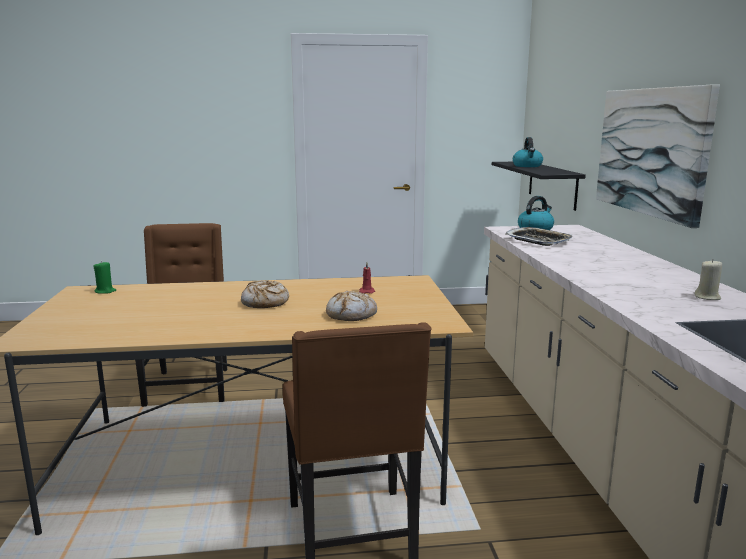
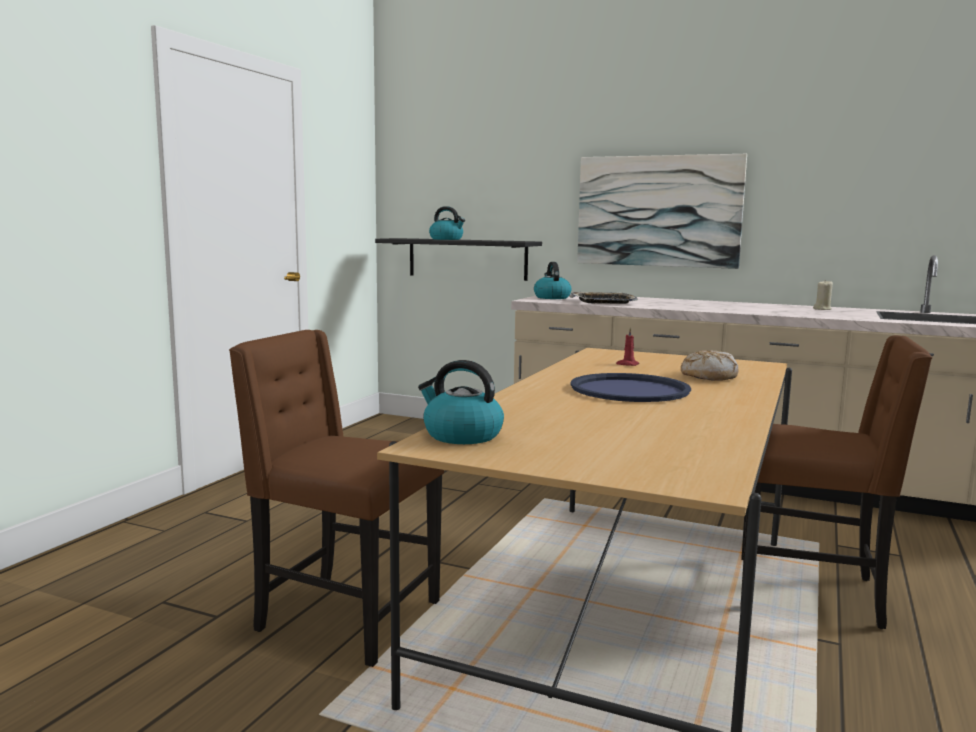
camera: 60 degrees left, 5 degrees down
green candle [93,261,116,294] -> kettle [418,360,504,444]
bread [241,280,289,308] -> blue tray [570,373,691,402]

